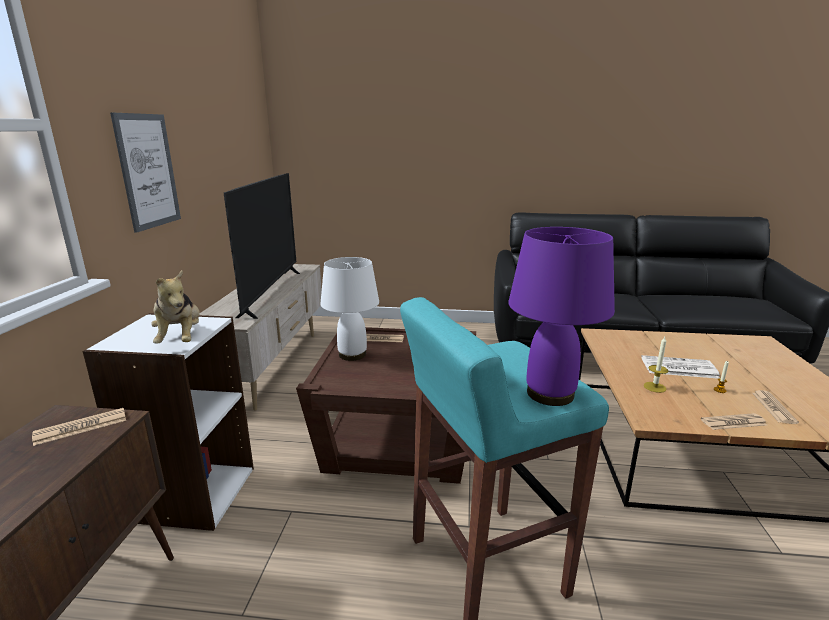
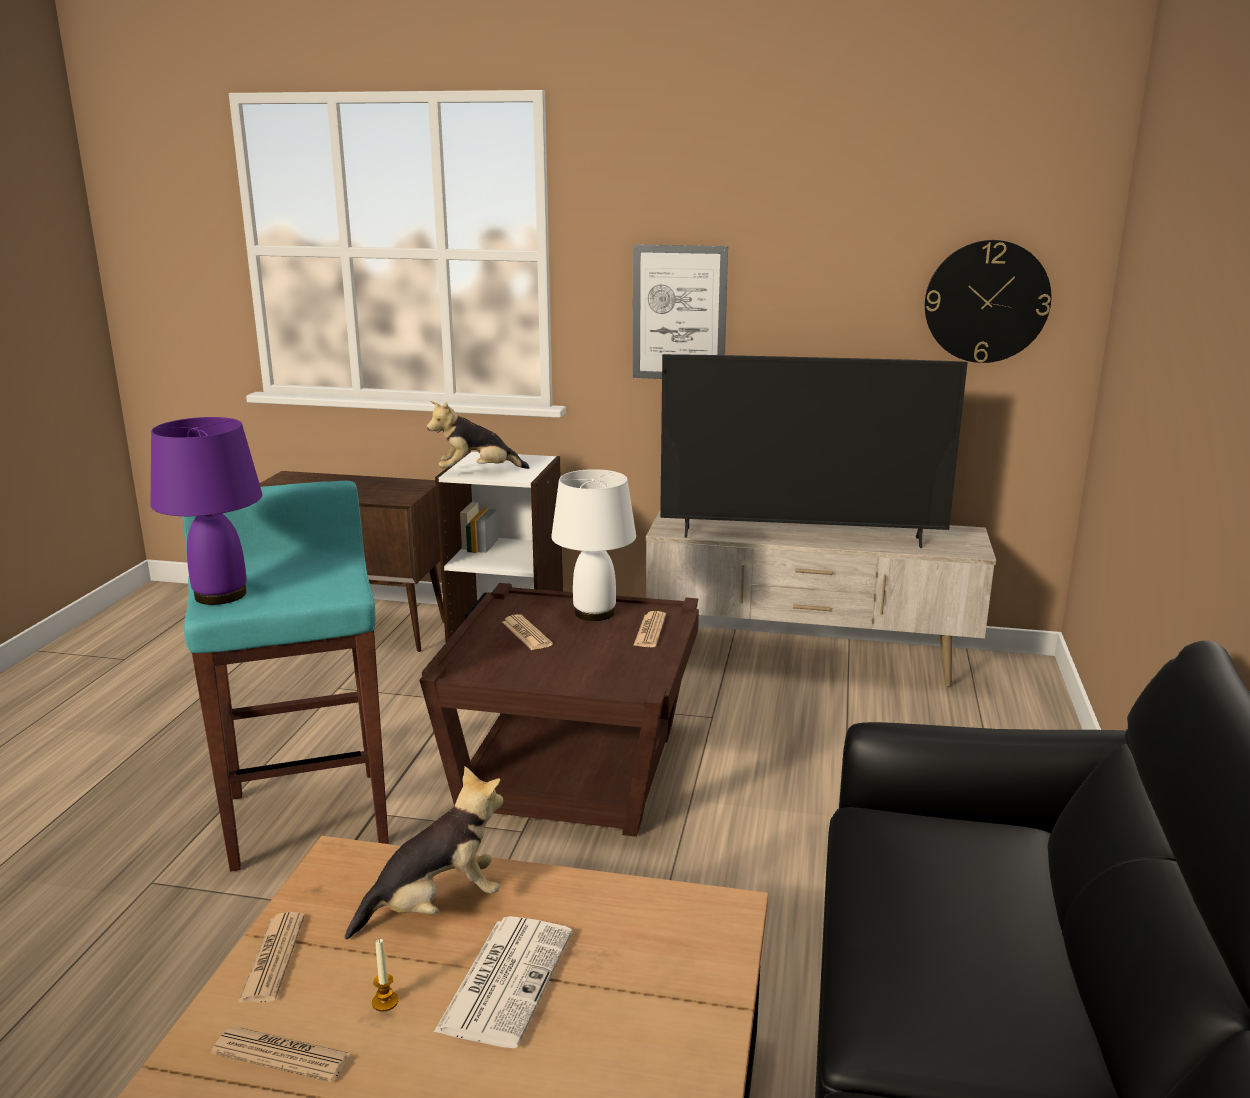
camera: 95 degrees right, 0 degrees up
newspaper [32,408,126,446] -> newspaper moved to [502,614,553,650]
candle [644,337,668,393] -> plush toy [345,766,503,939]
none -> wall clock [925,240,1051,363]

